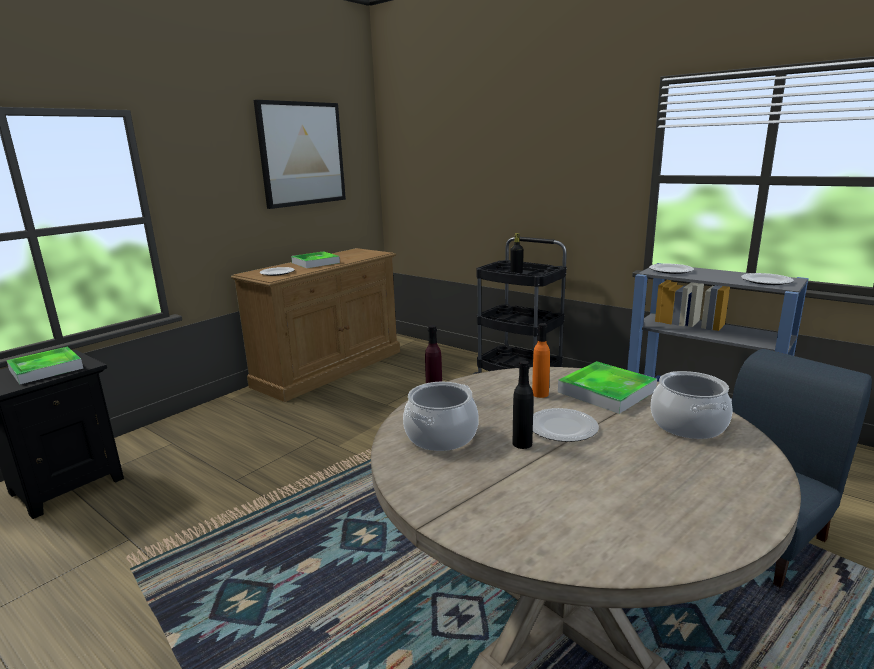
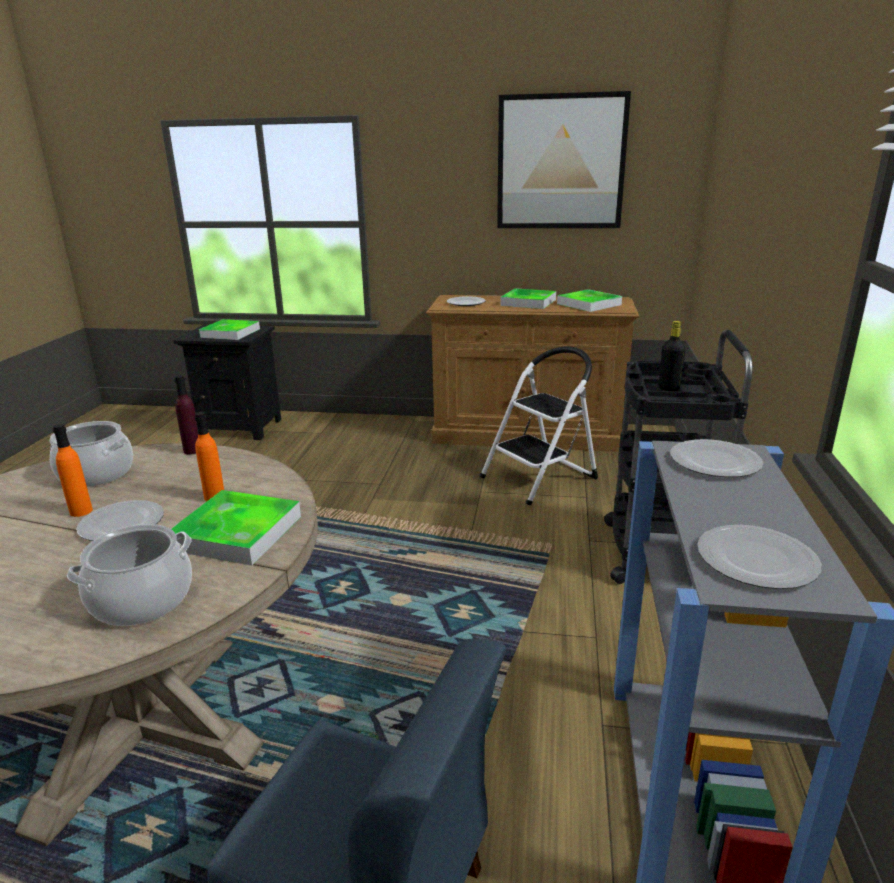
camera: 60 degrees right, 5 degrees up
black bottle [513,361,533,449] -> orange bottle [53,424,93,517]
none -> step ladder [480,347,598,505]
none -> tray [557,289,622,312]

